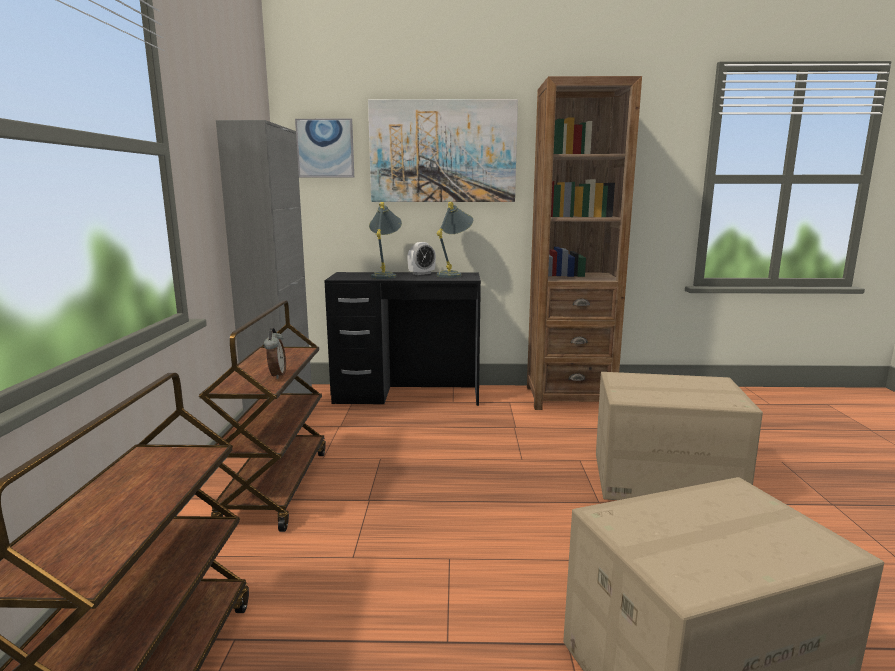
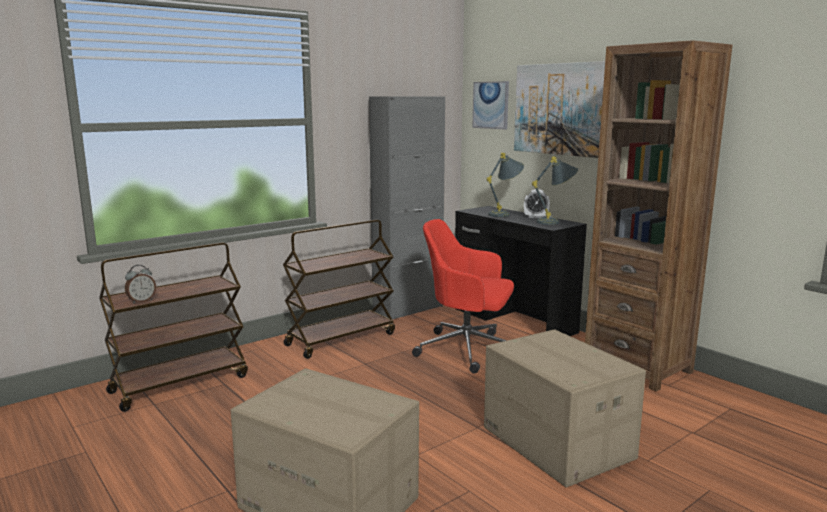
camera: 50 degrees right, 0 degrees up
alarm clock [264,328,286,379] -> alarm clock moved to [125,265,156,304]
none -> red office chair [412,219,514,374]

